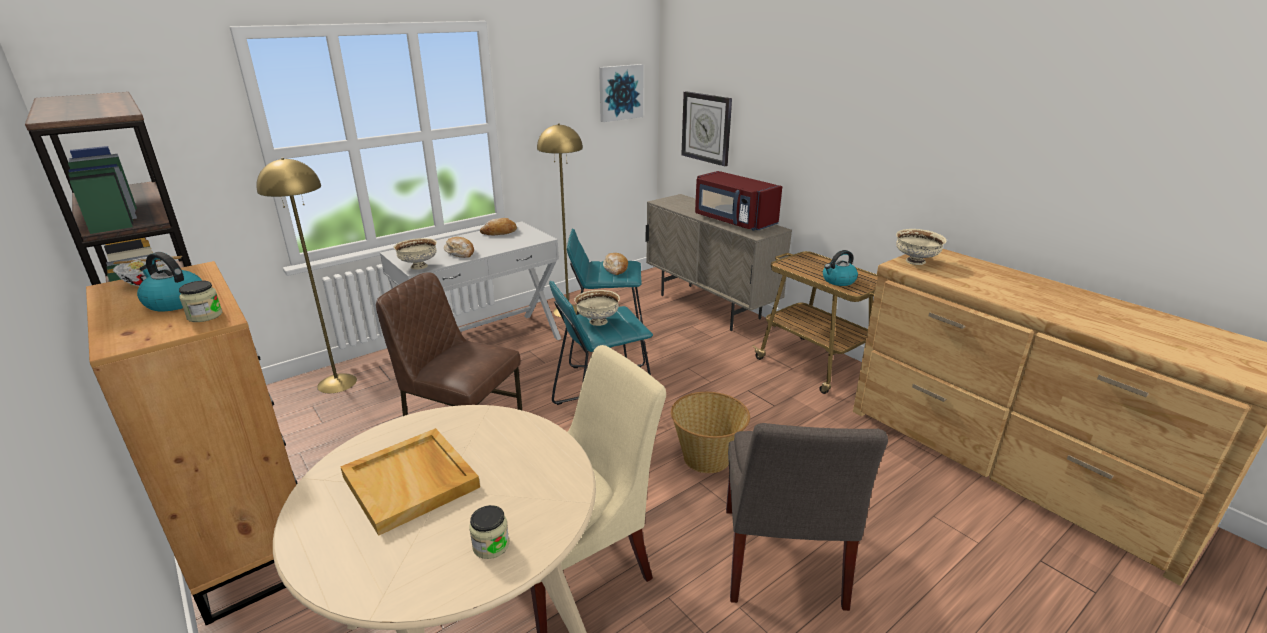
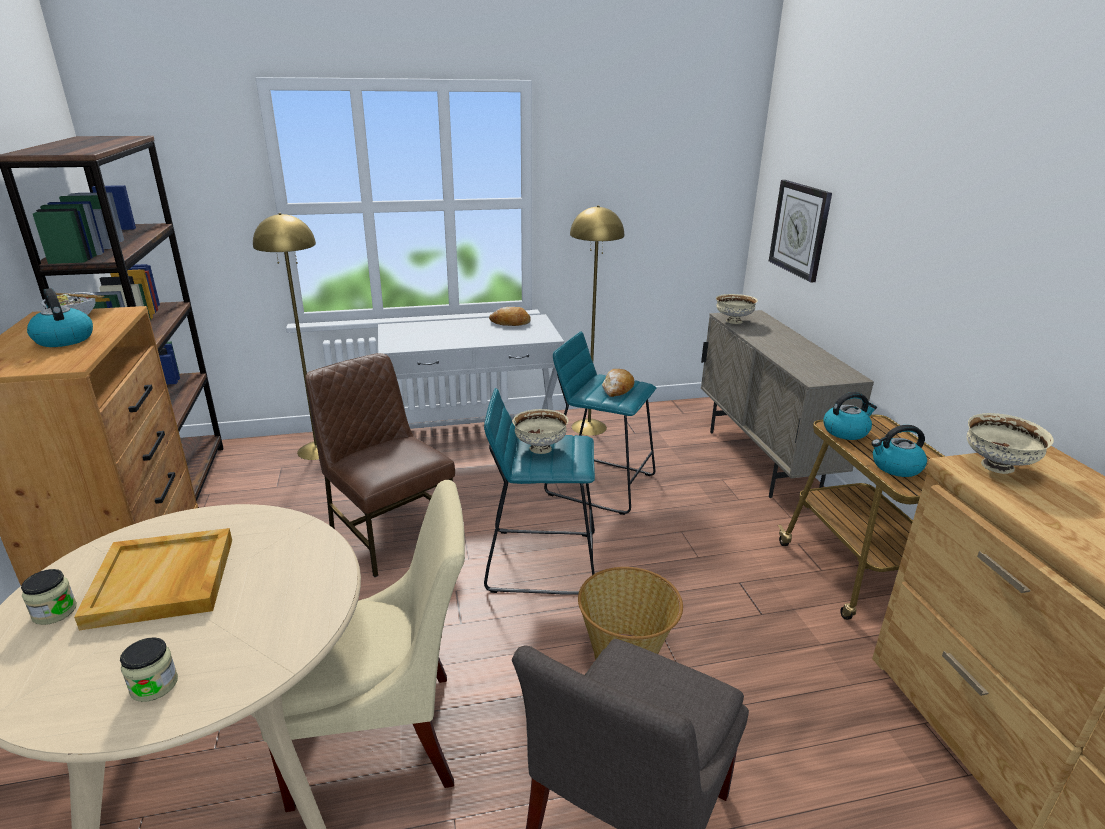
camera: 25 degrees right, 0 degrees up
jar [179,281,222,322] -> jar moved to [21,569,77,625]
beige bowl [394,238,437,270] -> beige bowl moved to [716,294,758,324]
bread [444,237,474,258] -> none
picture [599,64,644,122] -> none
red microwave [695,171,782,231] -> none
none -> kettle [823,392,877,440]

